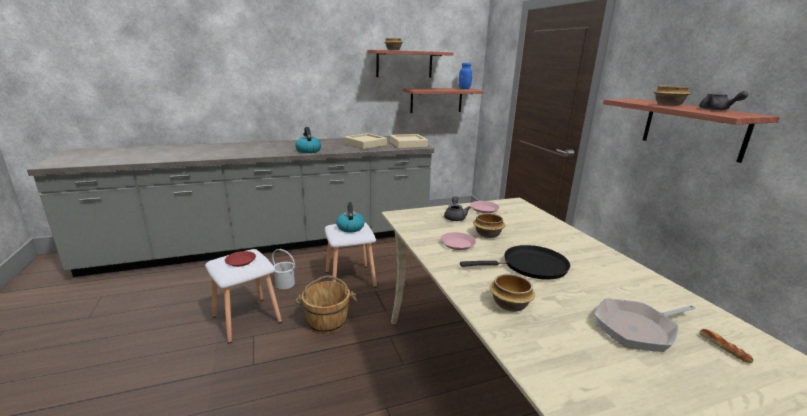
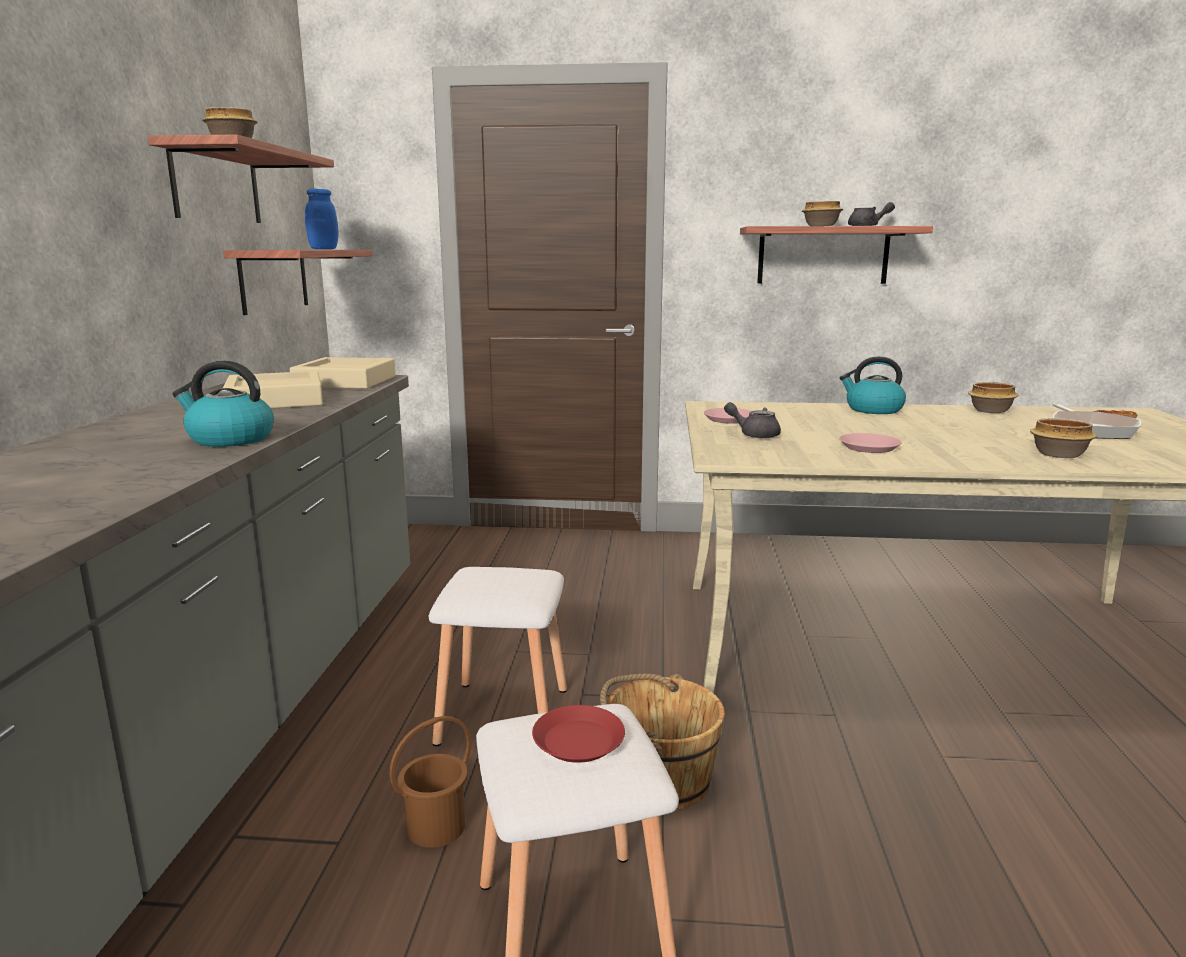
camera: 65 degrees left, 5 degrees down
white bucket [272,249,295,289] -> brown bucket [390,716,471,848]
kettle [336,202,365,233] -> kettle moved to [840,356,906,414]
black frying pan [460,245,570,280] -> none
bowl [473,213,505,238] -> bowl moved to [968,382,1019,413]

